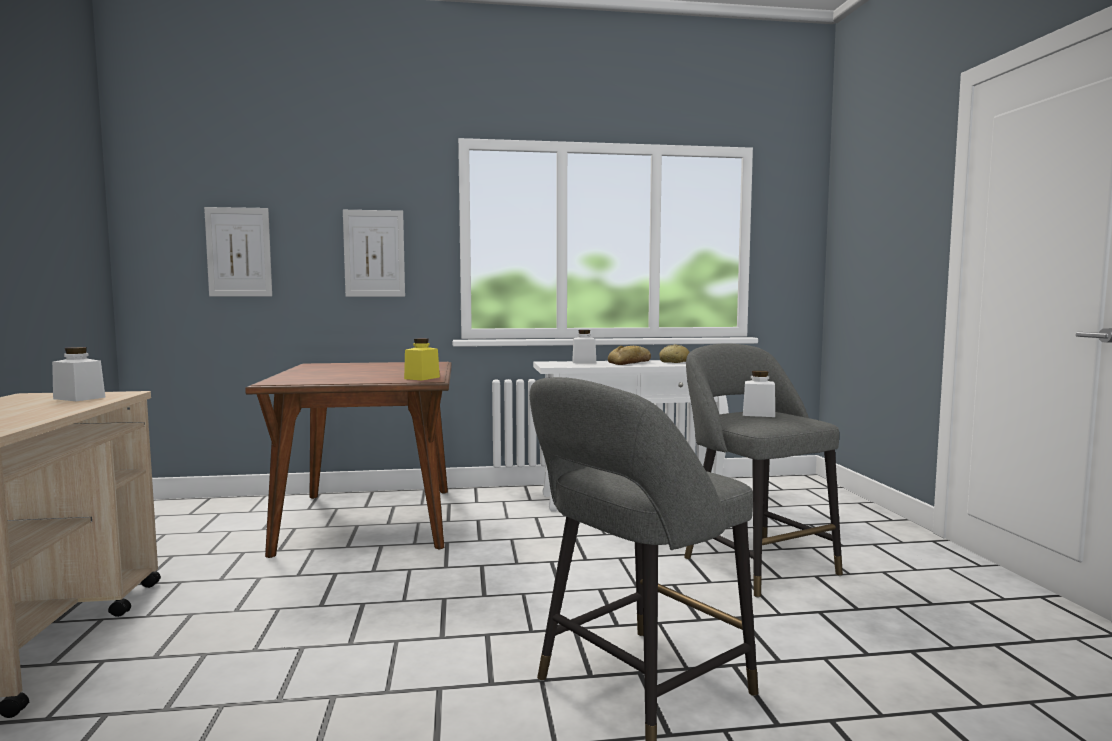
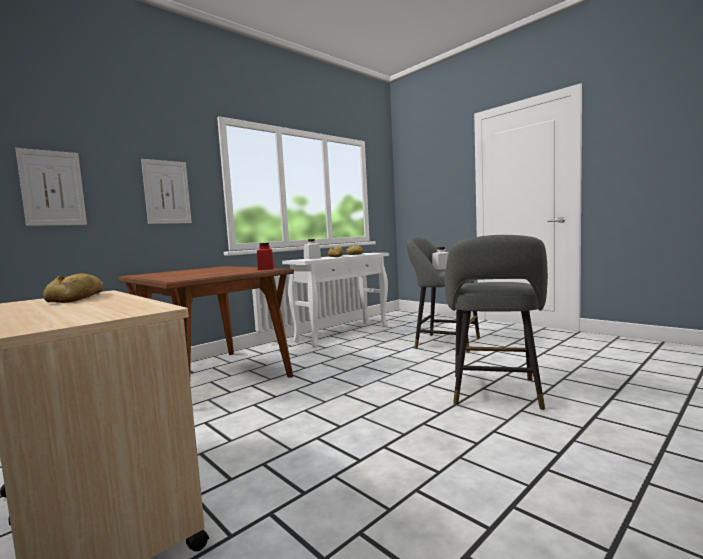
camera: 35 degrees left, 0 degrees up
white jar [52,347,106,401] -> bread [43,274,103,303]
yellow jar [404,338,440,380] -> red jar [257,243,274,270]

